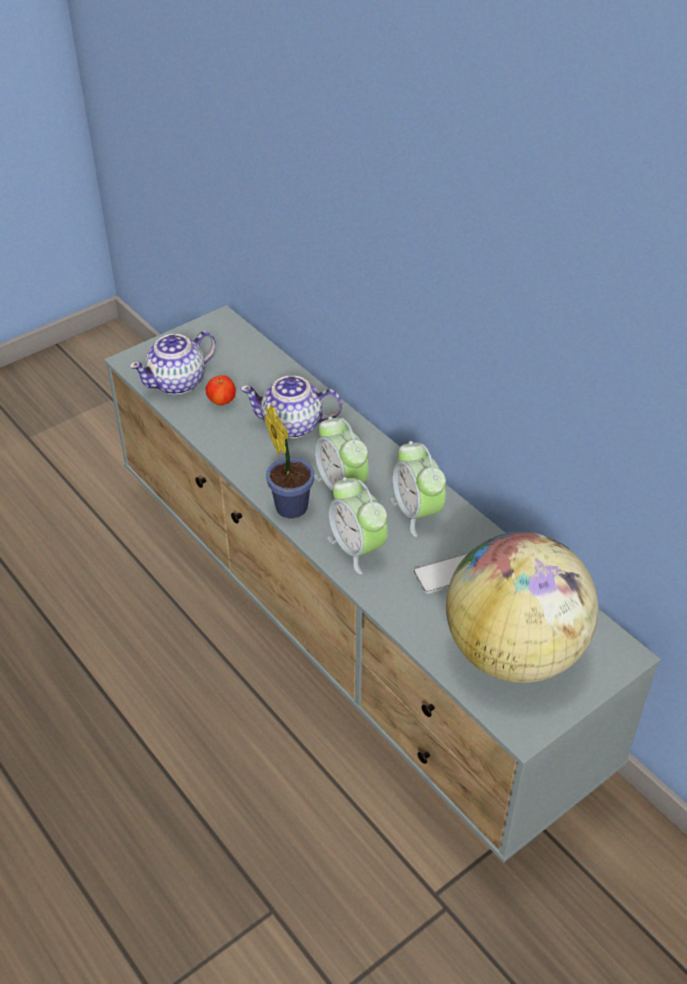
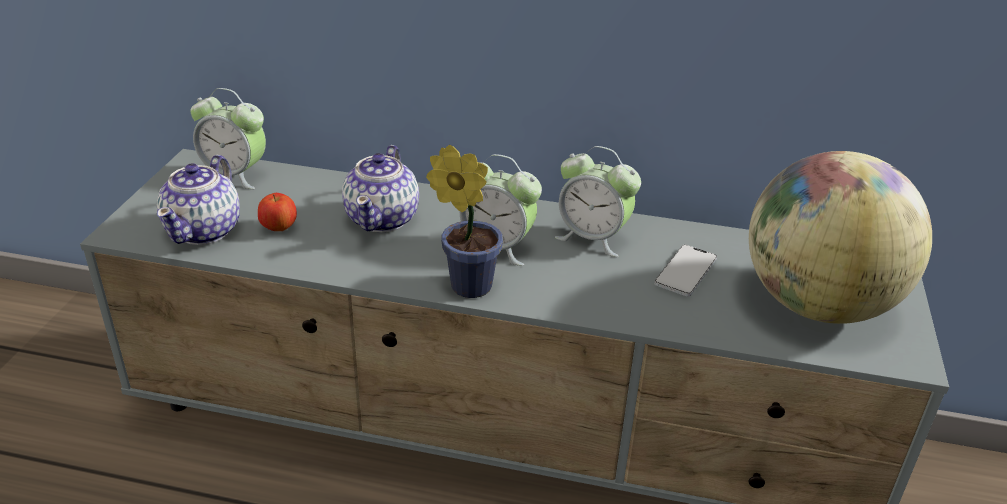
camera: 40 degrees left, 10 degrees down
teapot [240,376,342,438] -> teapot turned 45 degrees counterclockwise [342,145,419,232]
alarm clock [327,477,388,574] -> alarm clock moved to [190,88,266,189]

